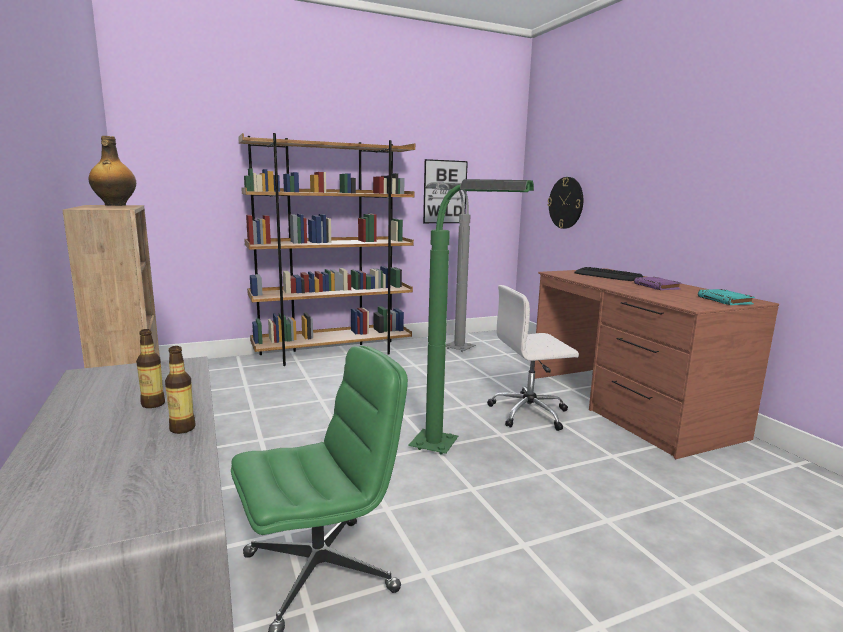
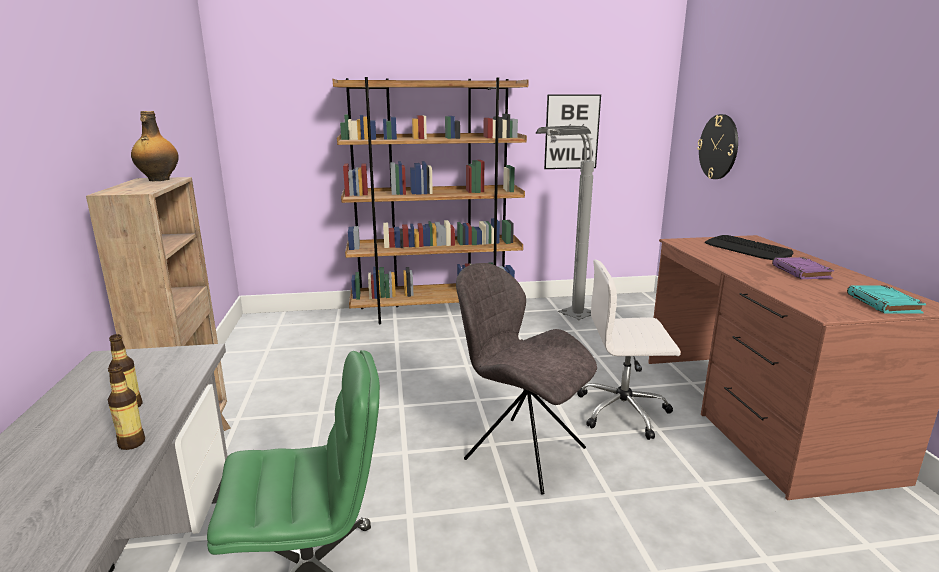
camera: 15 degrees right, 5 degrees up
green floor lamp [408,179,534,455] -> grey chair [456,263,597,495]

